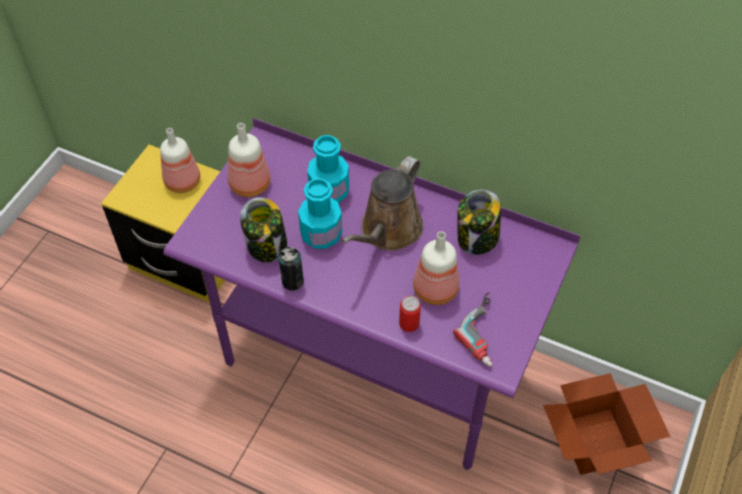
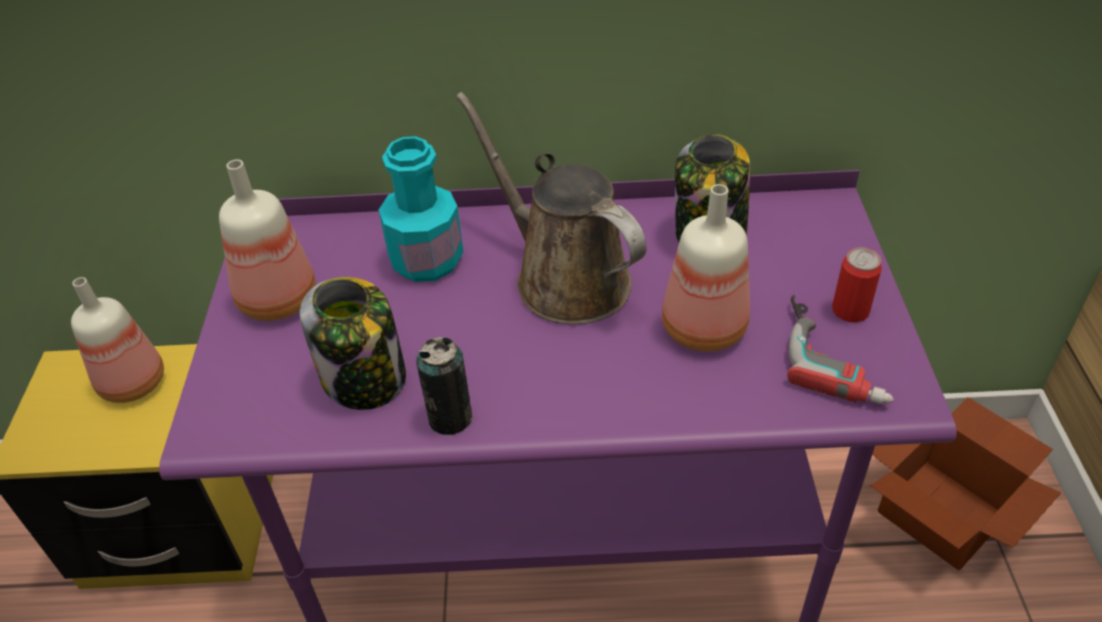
camera: 25 degrees left, 10 degrees down
turquoise bottle [298,178,342,249] -> none
brown watering can [342,156,424,251] -> brown watering can turned 135 degrees clockwise [456,92,646,324]
can [399,296,421,332] -> can moved to [832,247,882,322]

